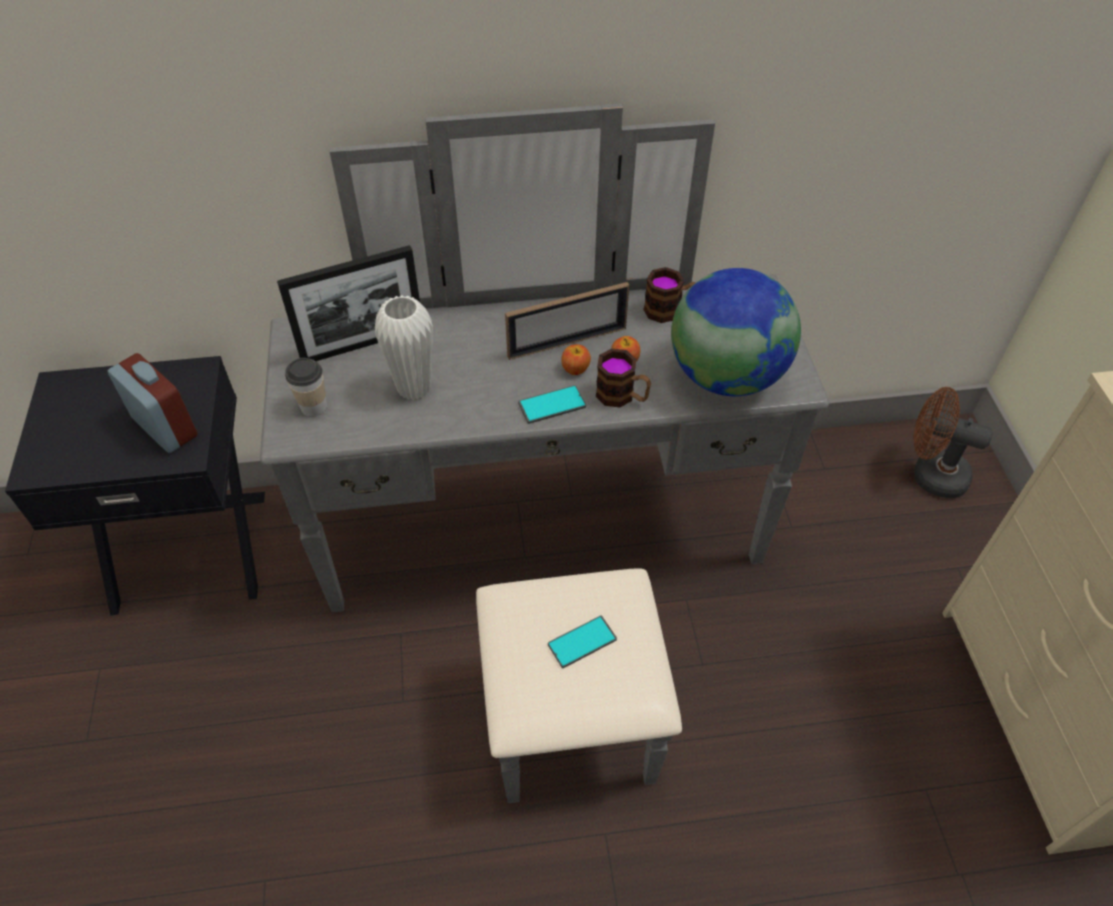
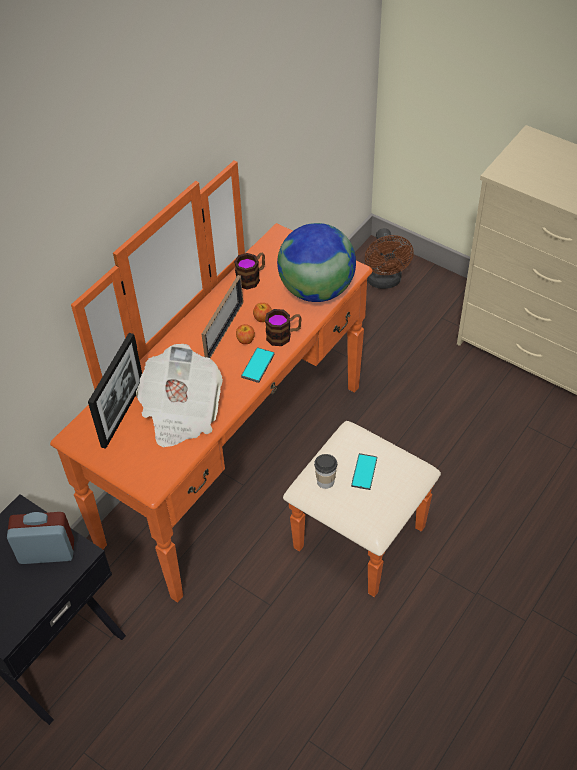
camera: 45 degrees left, 0 degrees up
grey dresser [260,104,829,803] -> orange dresser [50,160,441,603]
cup [285,358,327,417] -> cup moved to [314,454,337,489]
white vase [375,295,433,400] -> newspaper [136,344,223,447]
brown fan [913,387,993,498] -> brown fan turned 75 degrees counterclockwise [365,228,414,289]

